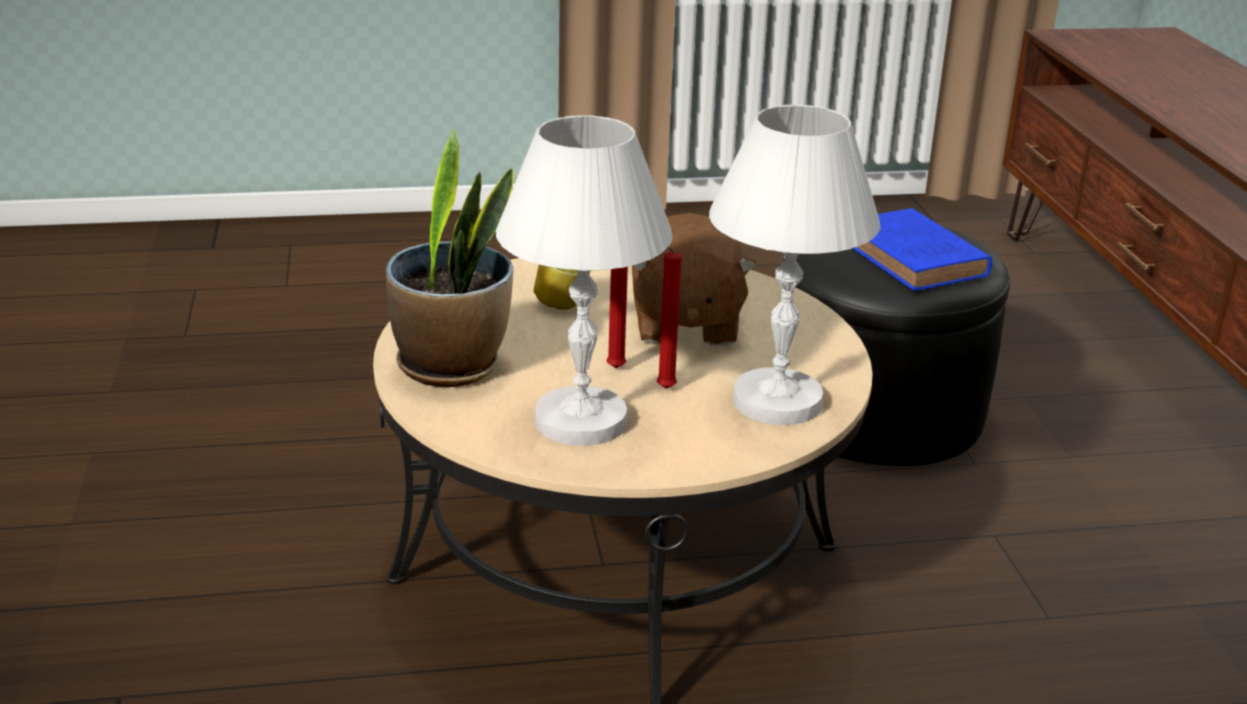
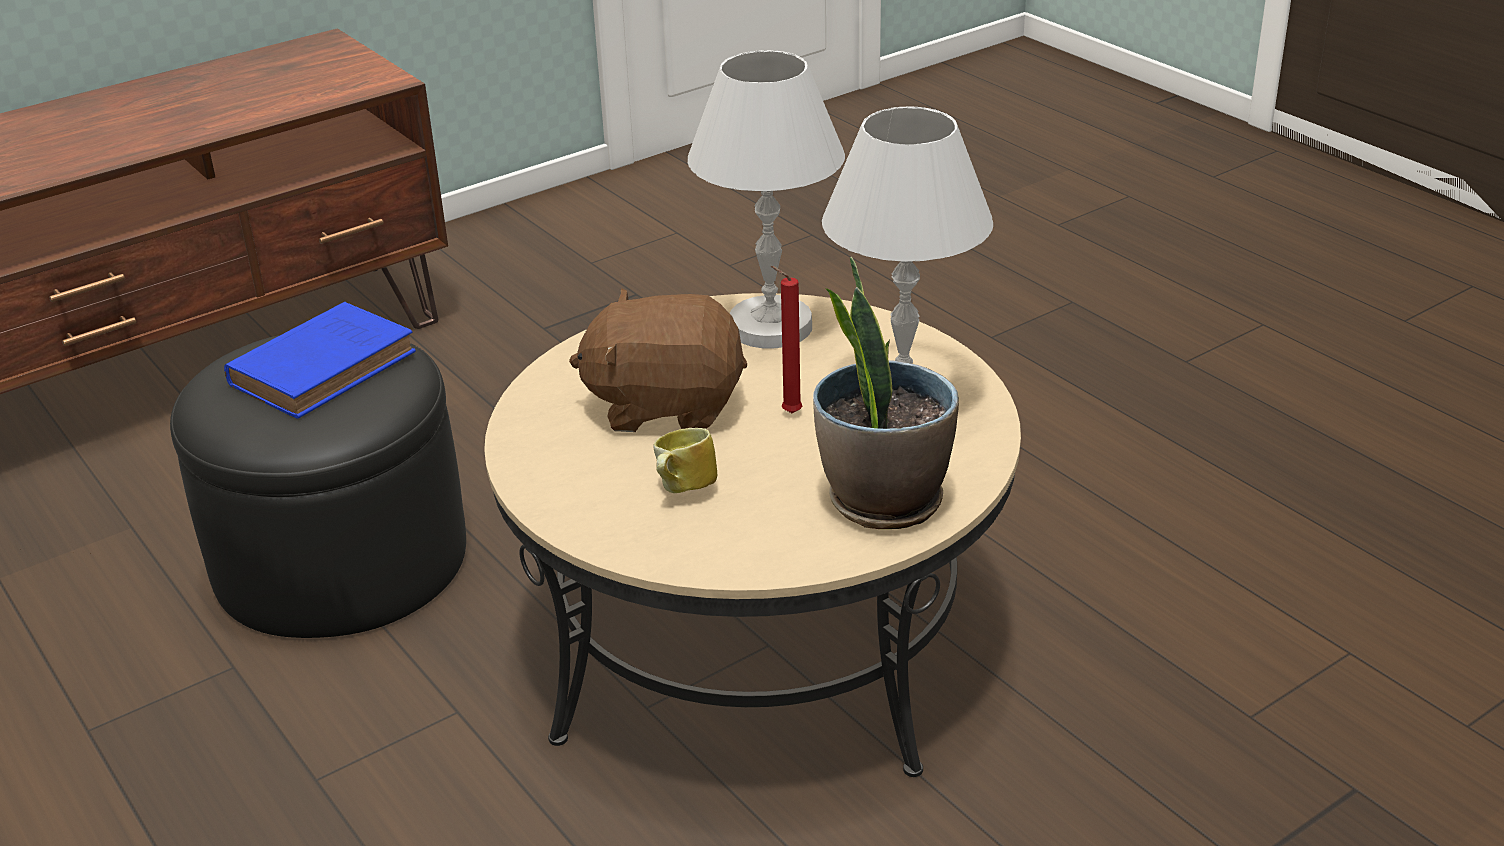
camera: 115 degrees left, 5 degrees up
brown plush toy [632,213,757,346] -> brown plush toy turned 150 degrees counterclockwise [569,288,747,432]
red candle [657,246,682,389] -> none

